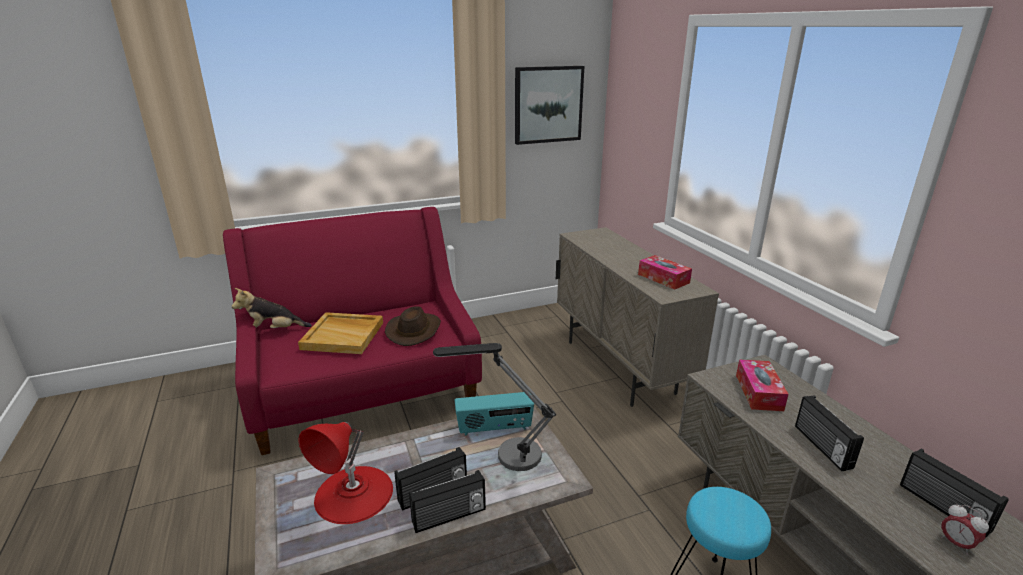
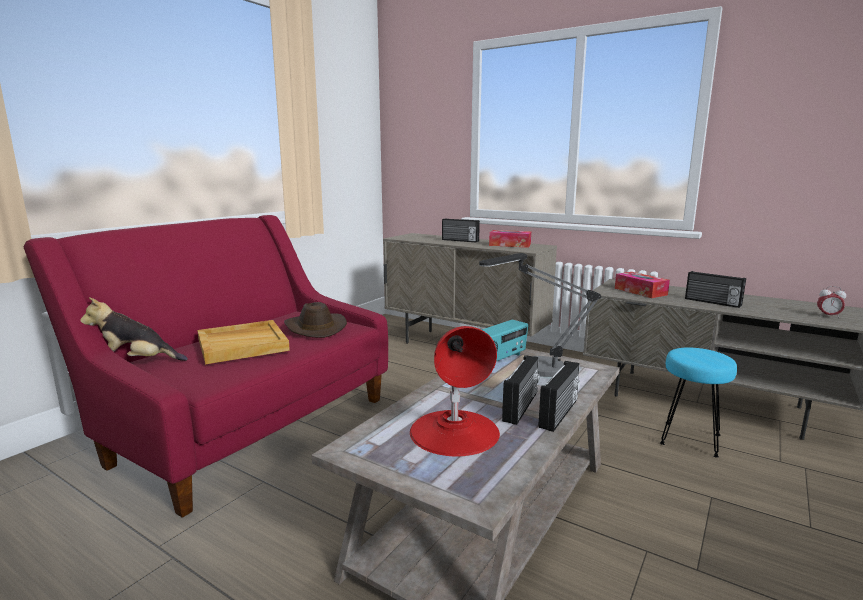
camera: 35 degrees left, 10 degrees down
plush toy [232,288,312,328] -> plush toy turned 45 degrees clockwise [81,297,188,361]
picture [515,66,584,145] -> none
radio [900,449,1009,537] -> radio moved to [442,218,480,242]

